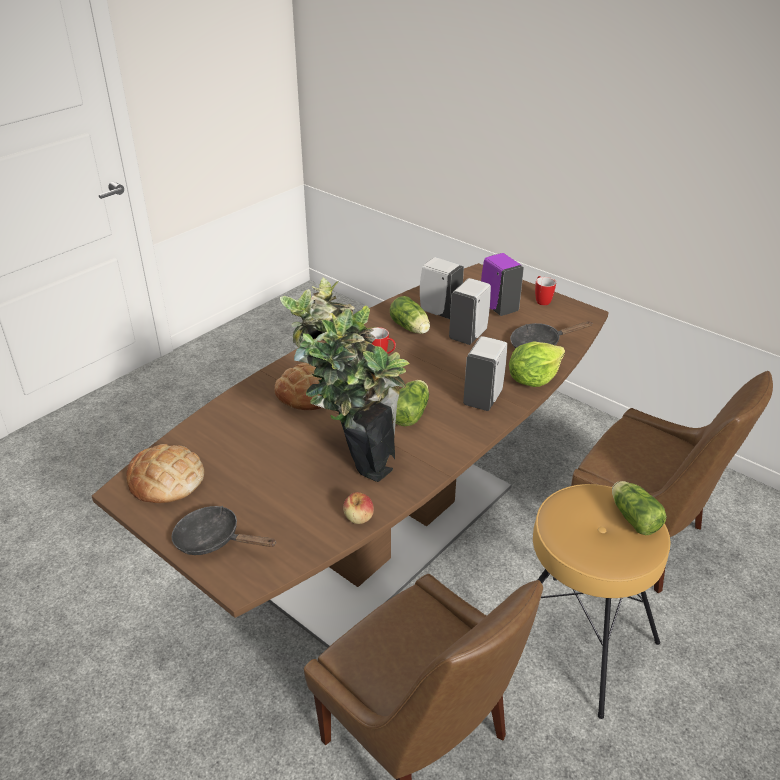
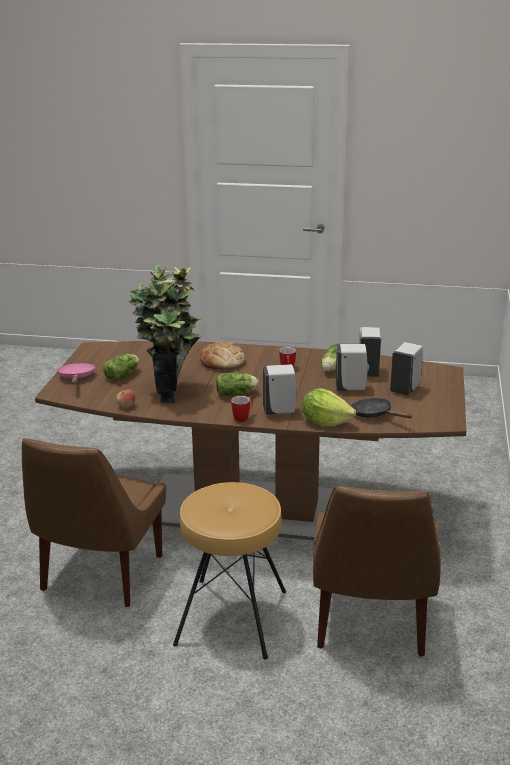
camera: 60 degrees right, 10 degrees down
bread [126,444,204,503] -> none
black frying pan [171,506,276,555] -> pink frying pan [57,363,96,384]
purple soap dispenser [481,253,524,316] -> white soap dispenser [390,342,423,395]
mug [535,276,556,306] -> mug moved to [231,396,253,422]
lettuce [612,481,667,535] -> lettuce moved to [103,354,139,381]

